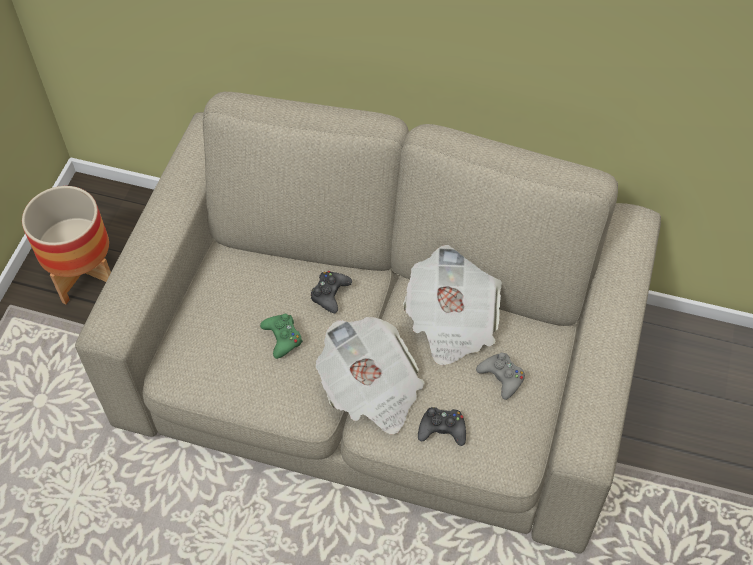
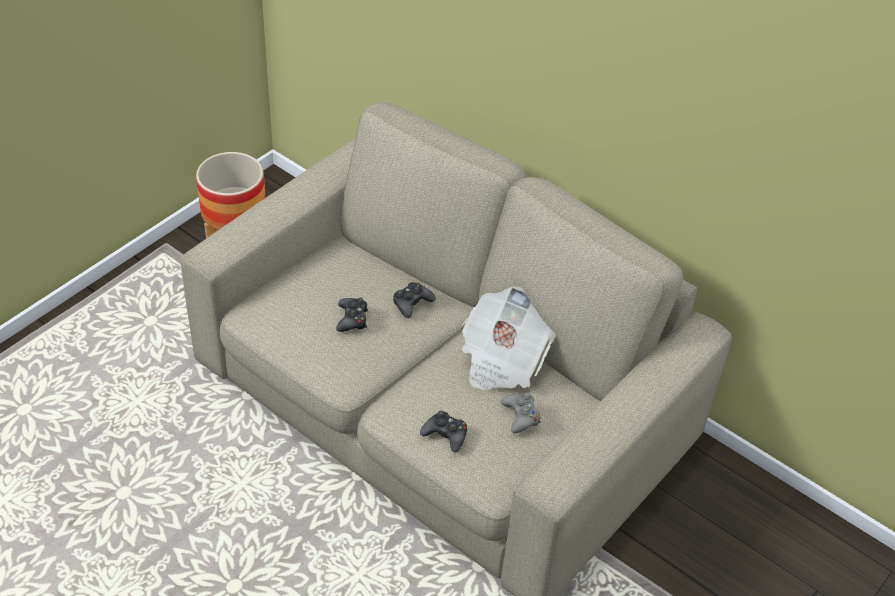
camera: 20 degrees right, 10 degrees down
green game controller [260,314,303,359] -> black game controller [336,298,368,332]
newspaper [316,317,424,435] -> none

